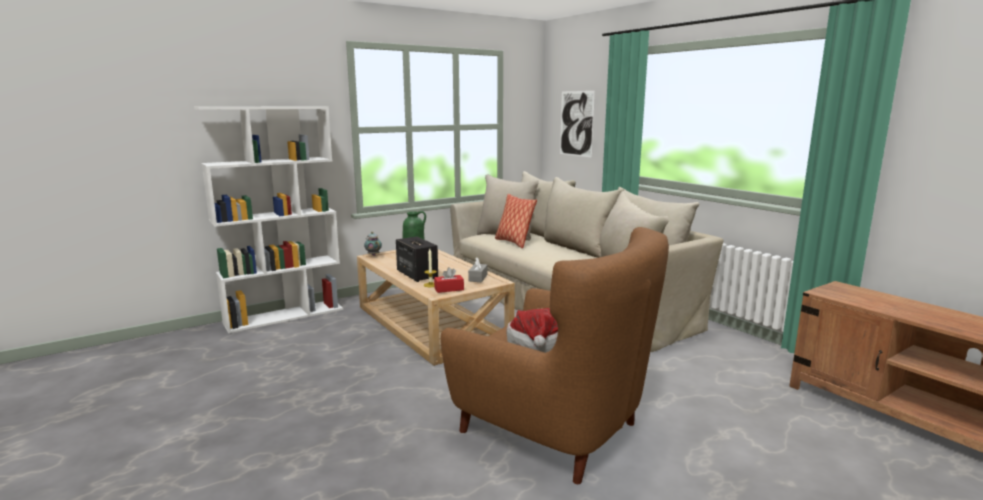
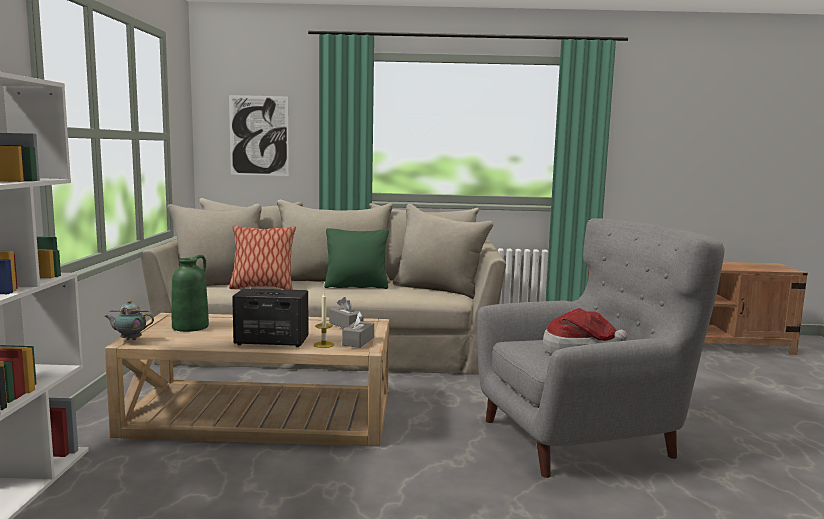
camera: 55 degrees left, 5 degrees down
red tissue box [434,267,464,293] -> grey tissue box [342,311,374,348]
brown armchair [441,227,669,484] -> grey armchair [477,218,725,478]
none -> green pillow [324,228,389,289]

